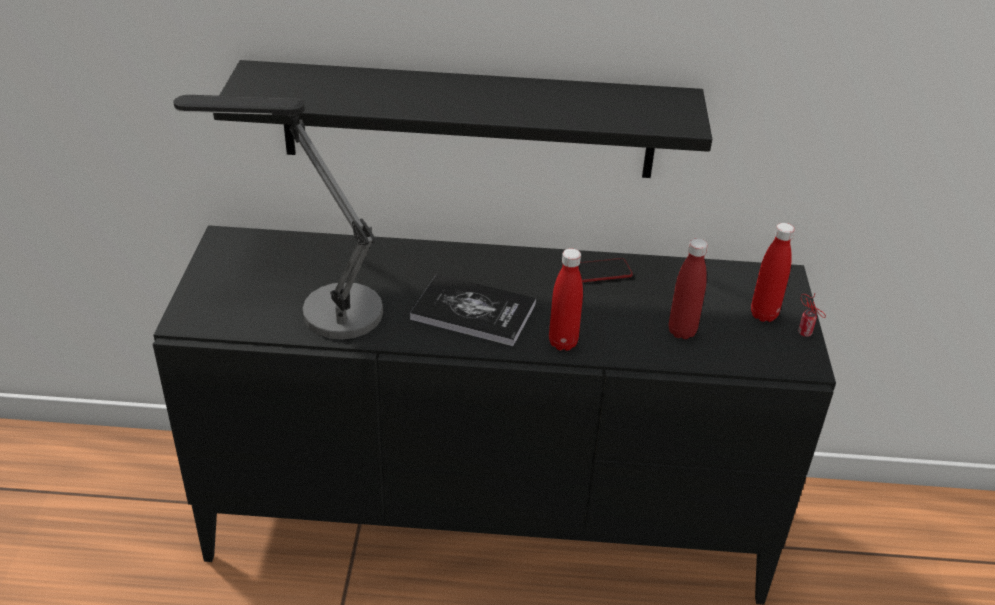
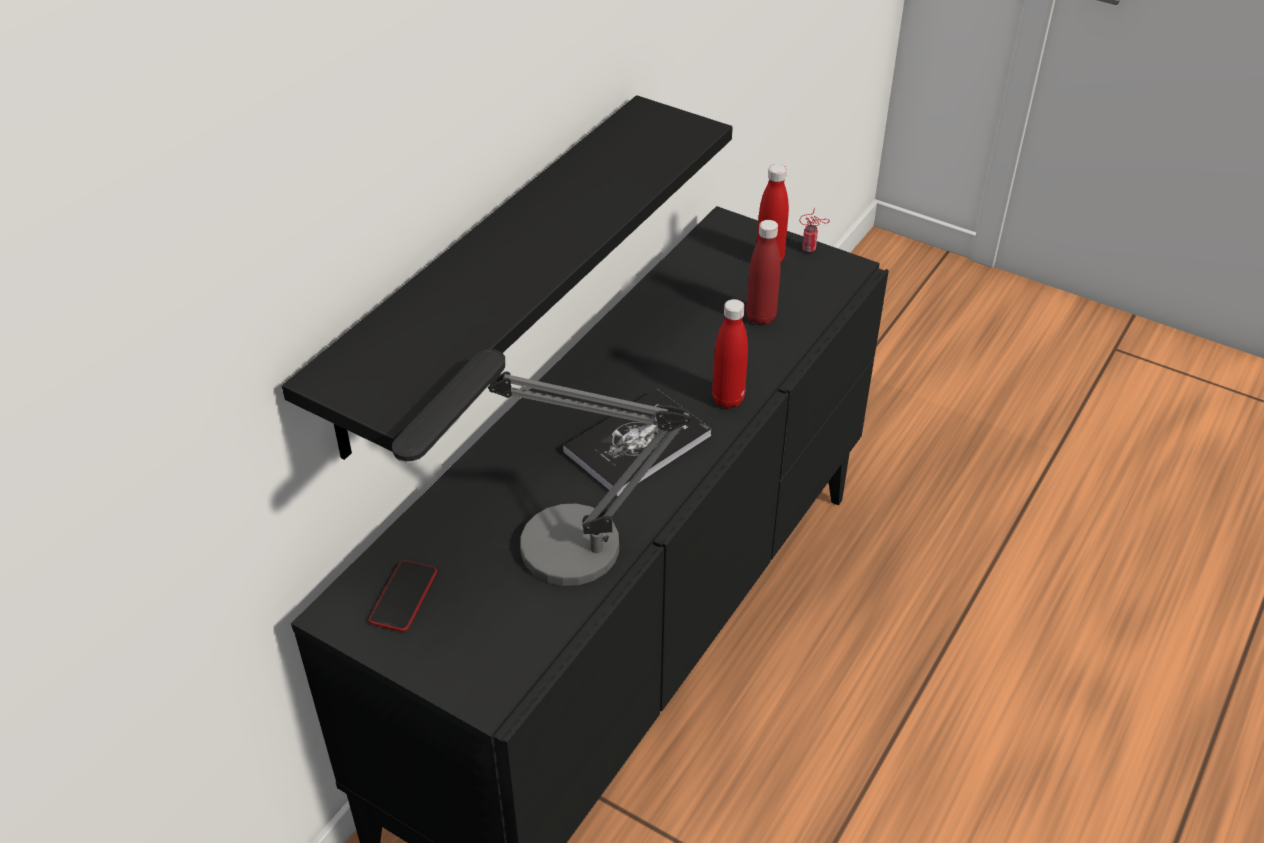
camera: 60 degrees left, 5 degrees up
phone [579,258,633,282] -> phone moved to [369,560,437,632]

